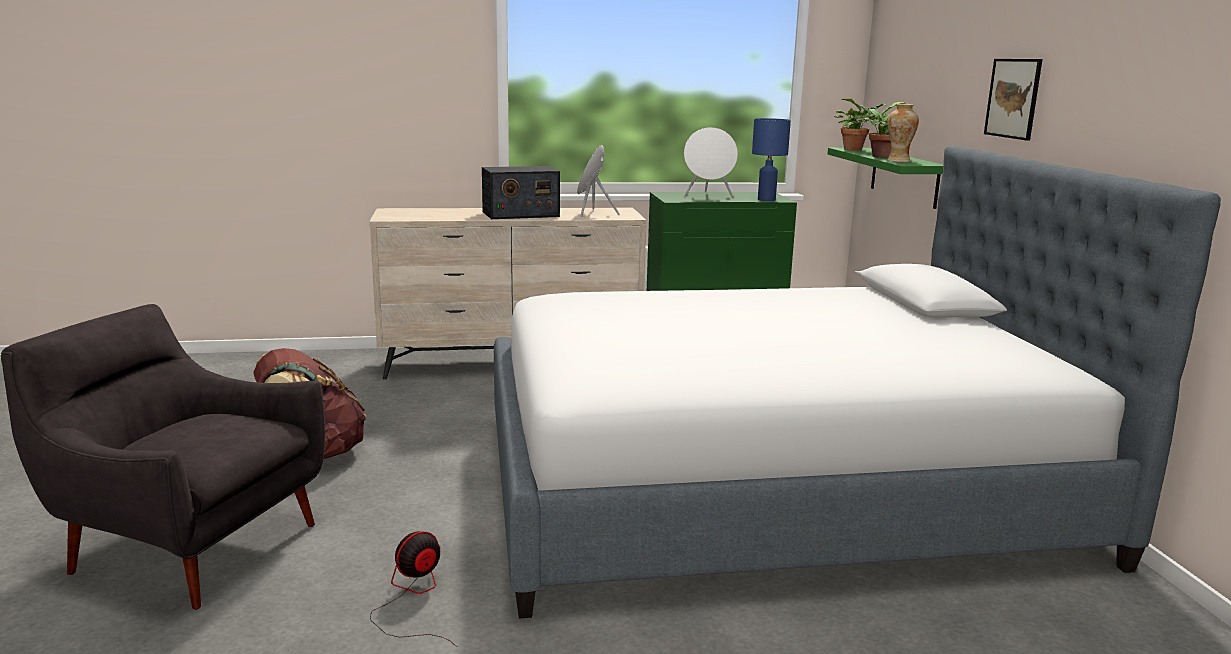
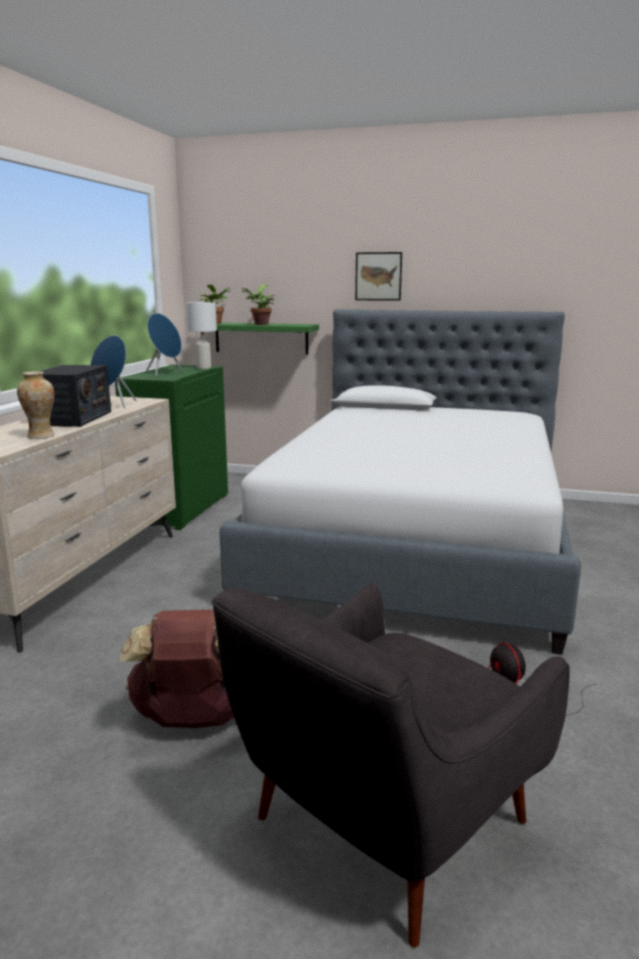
camera: 65 degrees left, 0 degrees up
white speaker [684,127,738,198] -> blue speaker [146,313,182,376]
blue table lamp [752,118,791,201] -> white table lamp [186,302,217,369]
vase [887,104,919,162] -> vase moved to [17,371,55,439]

